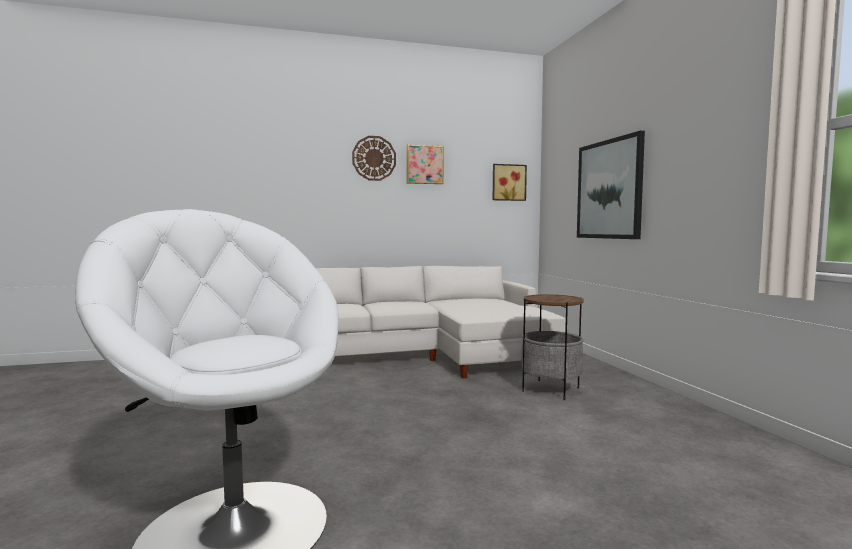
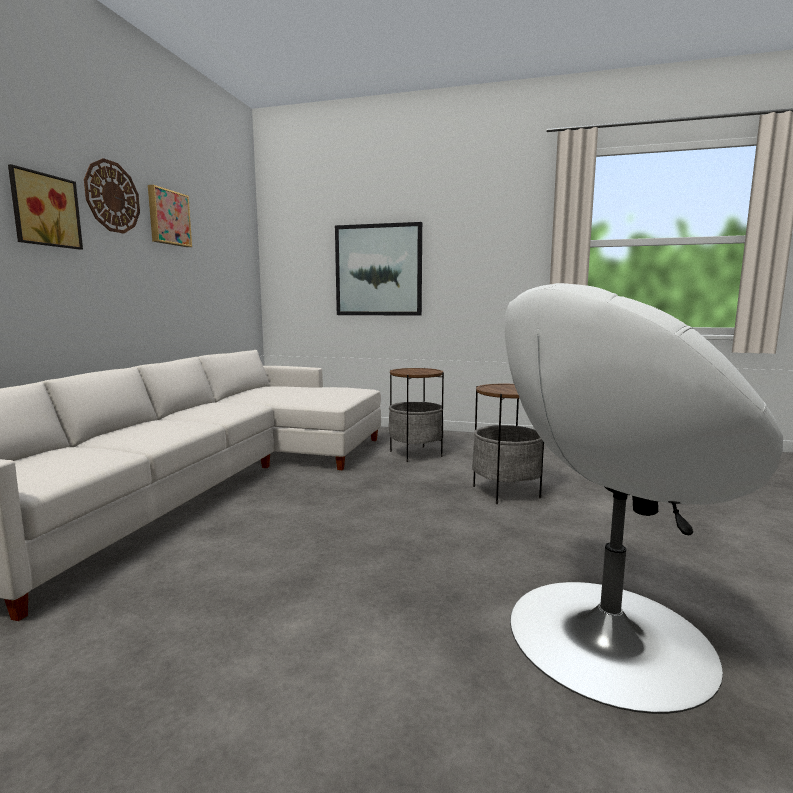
camera: 60 degrees left, 5 degrees up
picture [493,164,527,201] -> picture moved to [8,164,83,250]
none -> side table [472,384,544,504]

